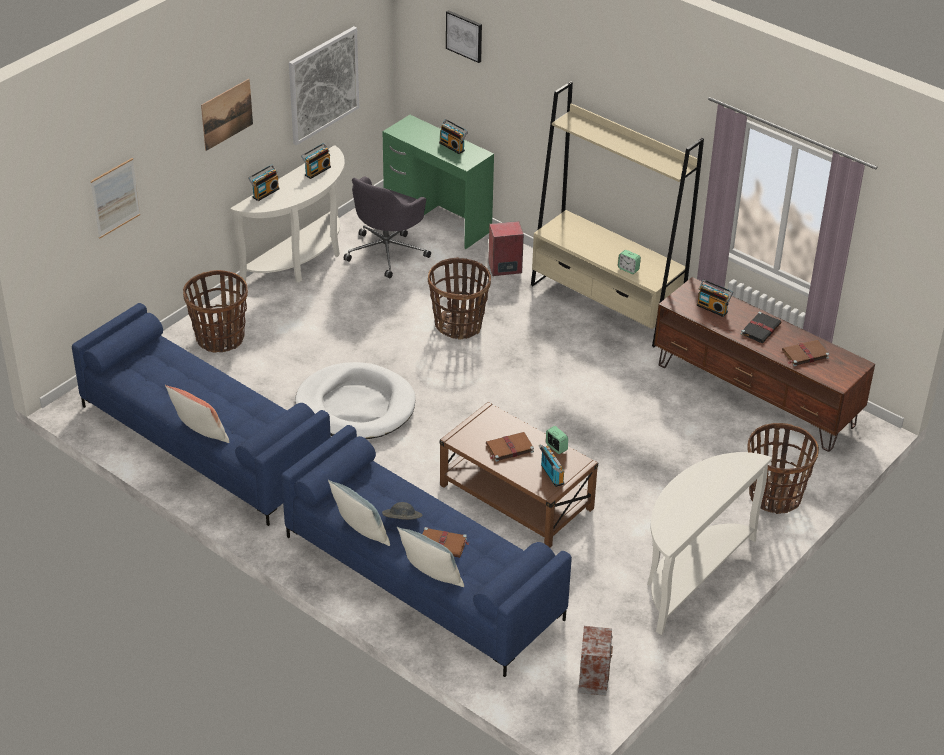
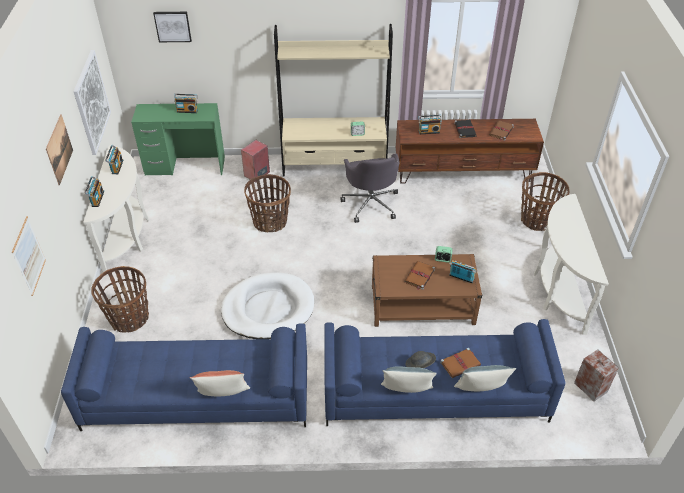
camera: 40 degrees left, 5 degrees up
grey office chair [344,177,431,278] -> grey office chair moved to [340,153,399,223]

